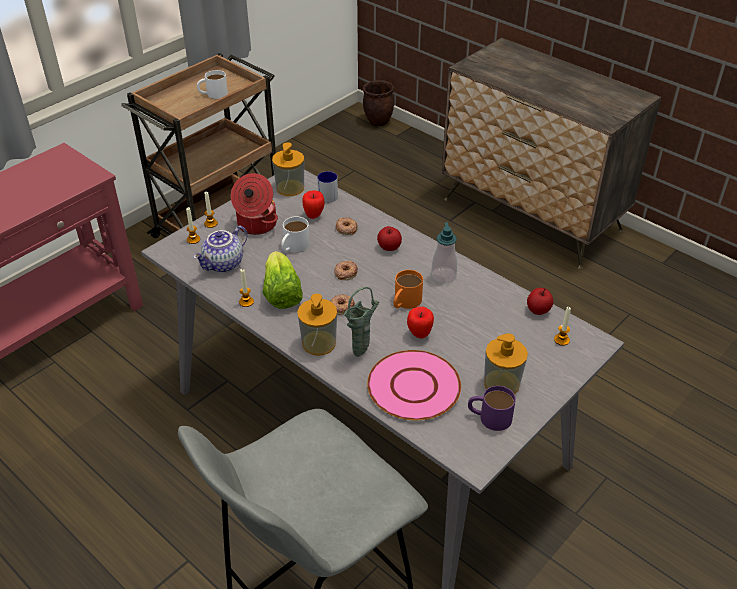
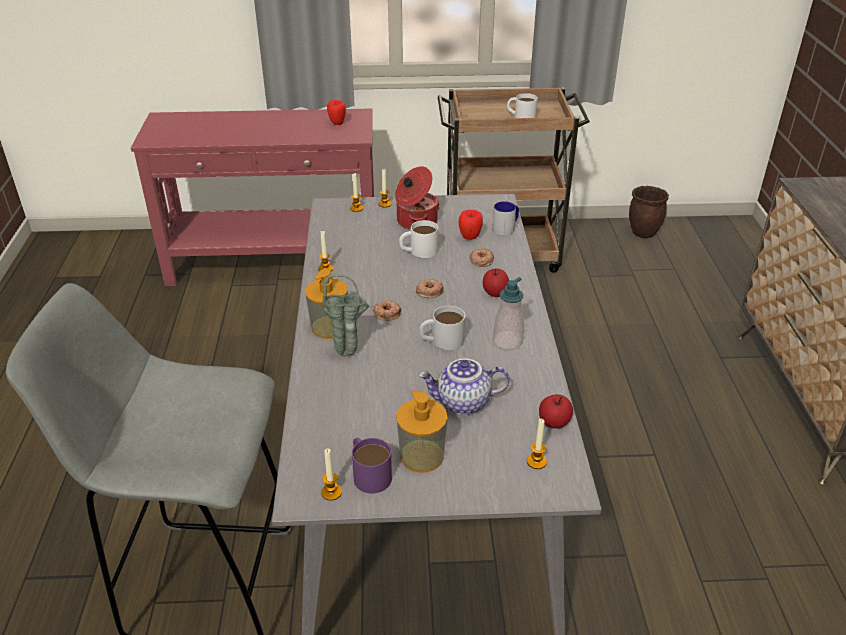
camera: 45 degrees right, 5 degrees down
teapot [193,226,248,273] -> teapot moved to [419,359,509,415]
lettuce [262,251,303,309] -> none
soap dispenser [272,142,304,196] -> none
brown planter [362,80,394,127] -> brown planter moved to [629,186,669,238]
pink plate [367,350,461,420] -> none
orange mug [394,270,423,309] -> white mug [419,306,465,350]
apple [407,307,434,339] -> apple moved to [327,100,346,125]
none -> candle [321,449,342,501]

